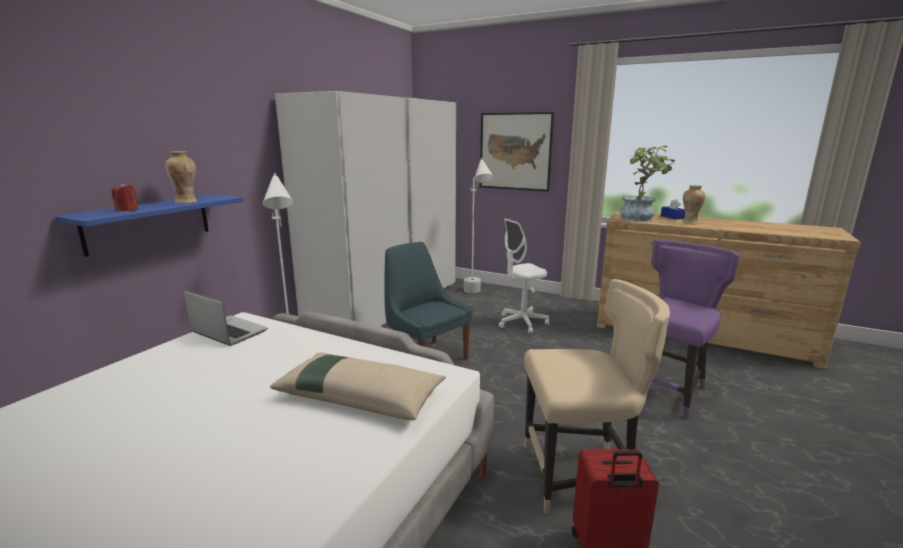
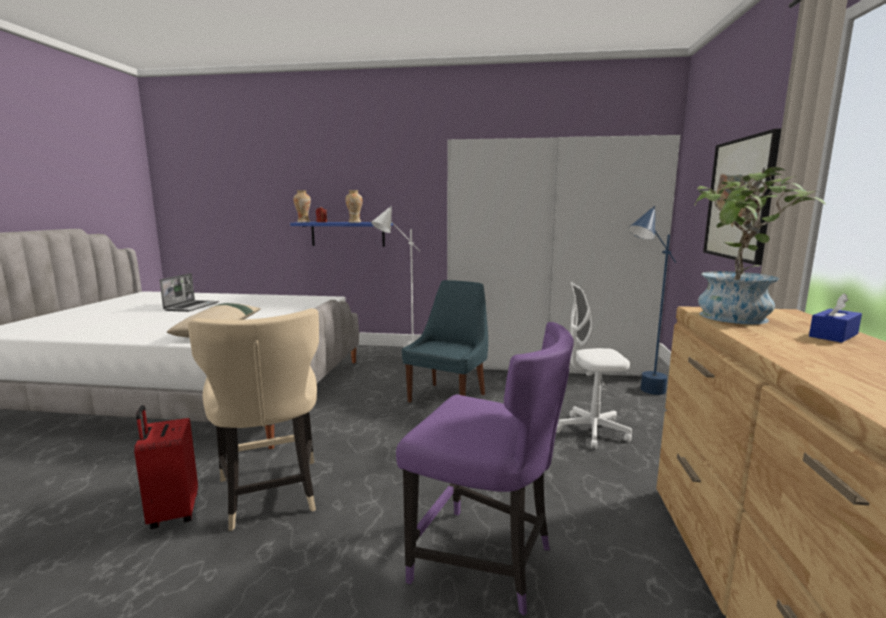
camera: 70 degrees right, 5 degrees down
laptop [184,290,268,346] -> laptop moved to [160,273,219,312]
white floor lamp [464,158,493,293] -> blue floor lamp [628,206,677,395]
white office chair [499,218,549,333] -> white office chair turned 45 degrees counterclockwise [556,282,632,449]
vase [682,185,705,224] -> vase moved to [293,190,311,222]

